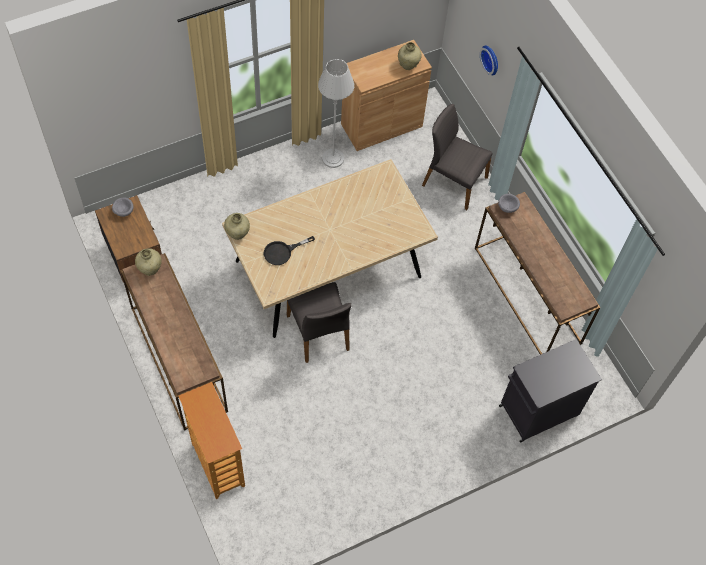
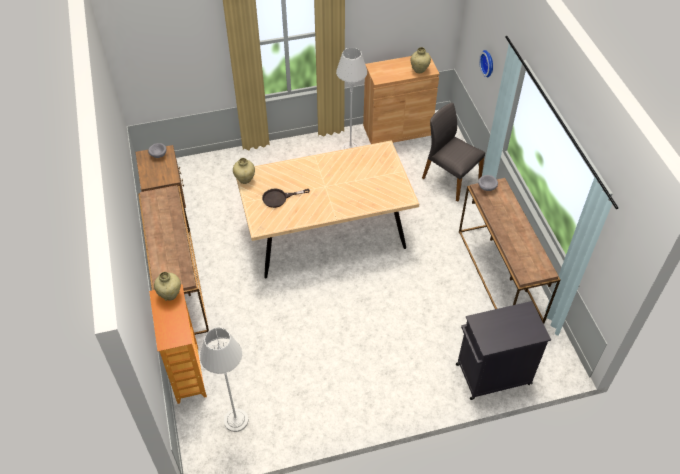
camera: 15 degrees right, 10 degrees down
beige vase [135,248,162,276] -> beige vase moved to [154,272,181,301]
grey chair [287,282,352,363] -> none
none -> grey floor lamp [200,327,248,432]

